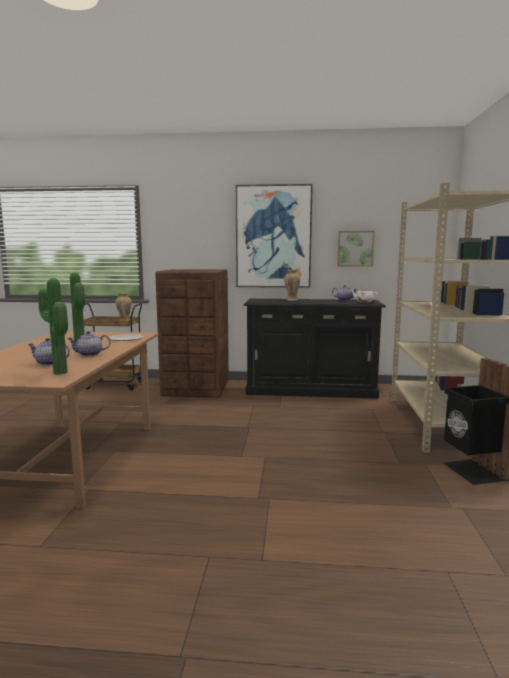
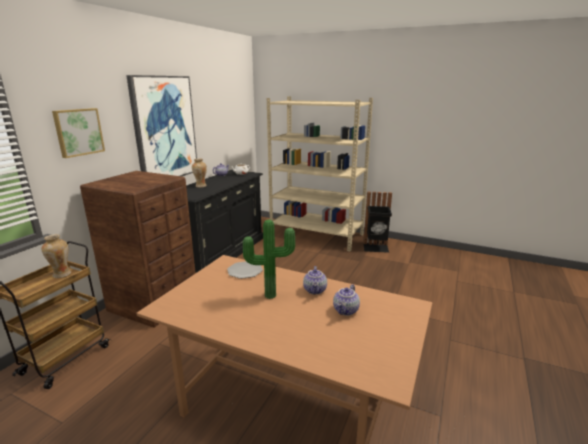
camera: 70 degrees left, 10 degrees up
potted plant [38,278,68,375] -> none
picture [337,231,375,266] -> picture moved to [52,108,105,158]

